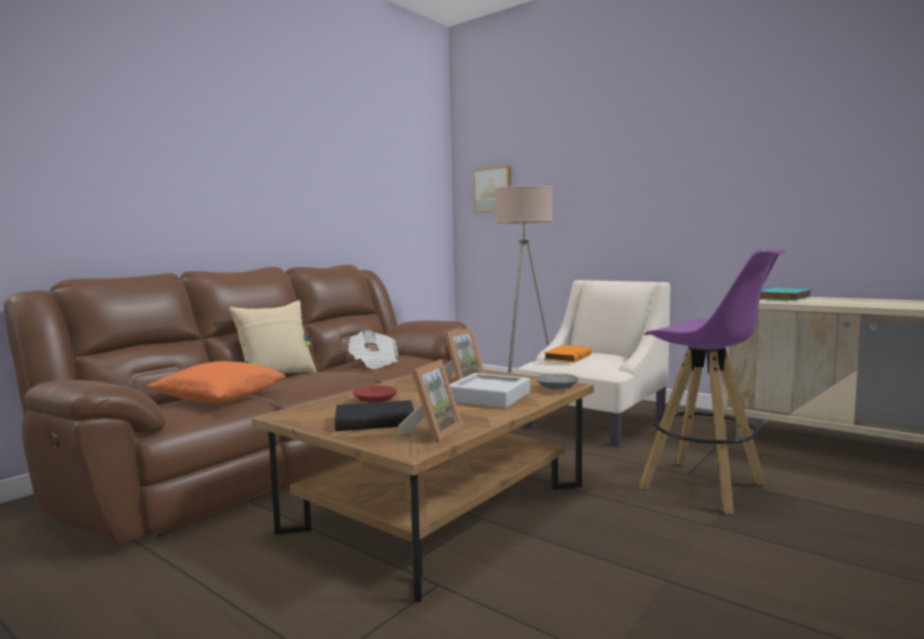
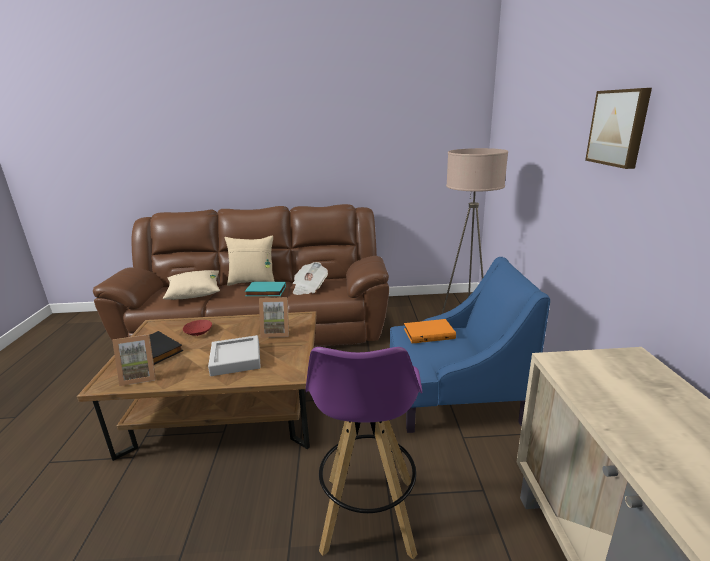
camera: 50 degrees right, 15 degrees up
orange pillow [147,361,286,403] -> beige pillow [163,270,220,300]
picture [473,166,511,212] -> picture moved to [585,88,652,169]
beige armchair [518,280,670,448] -> blue armchair [390,257,550,433]
grey bowl [536,374,578,389] -> none
turquoise book [760,288,812,301] -> turquoise book moved to [245,282,286,296]

